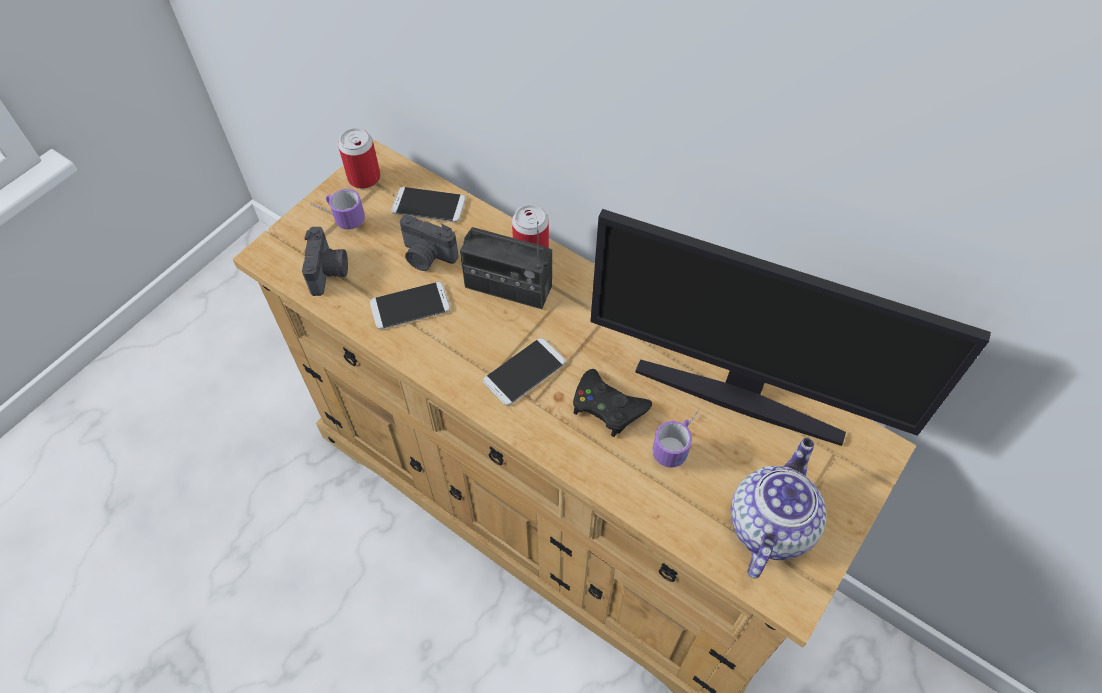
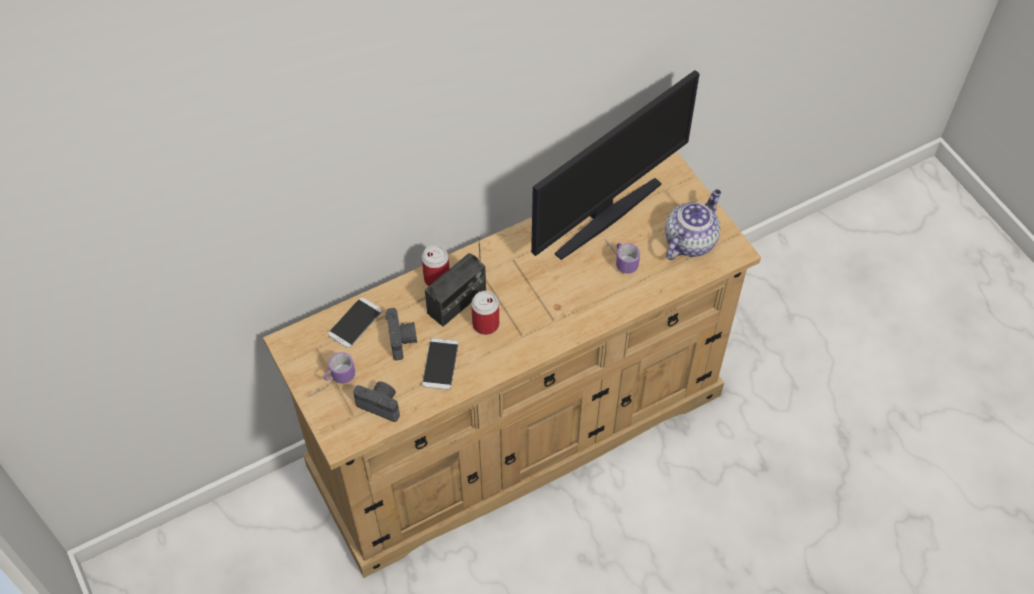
camera: 65 degrees left, 0 degrees up
can [338,128,381,189] -> can moved to [471,291,499,335]
camera [400,215,458,271] -> camera turned 60 degrees counterclockwise [385,308,417,360]
phone [483,338,565,406] -> none
black game controller [573,369,652,437] -> none
teapot [731,438,827,578] -> teapot turned 75 degrees clockwise [665,189,721,260]

